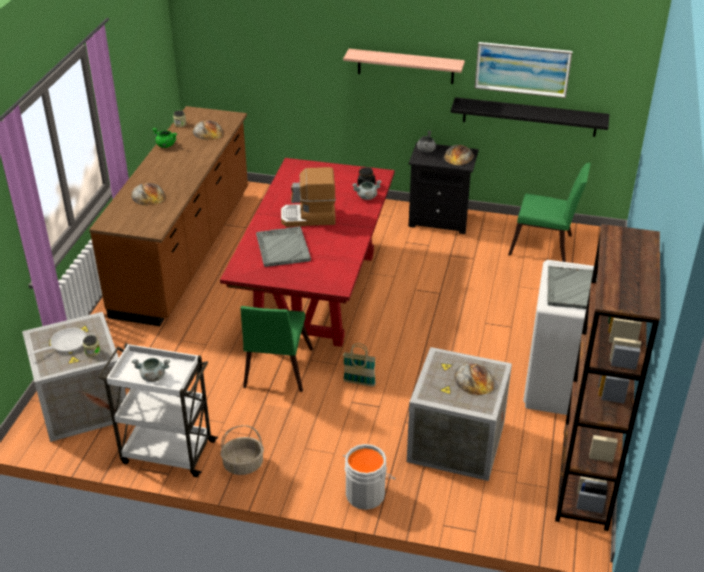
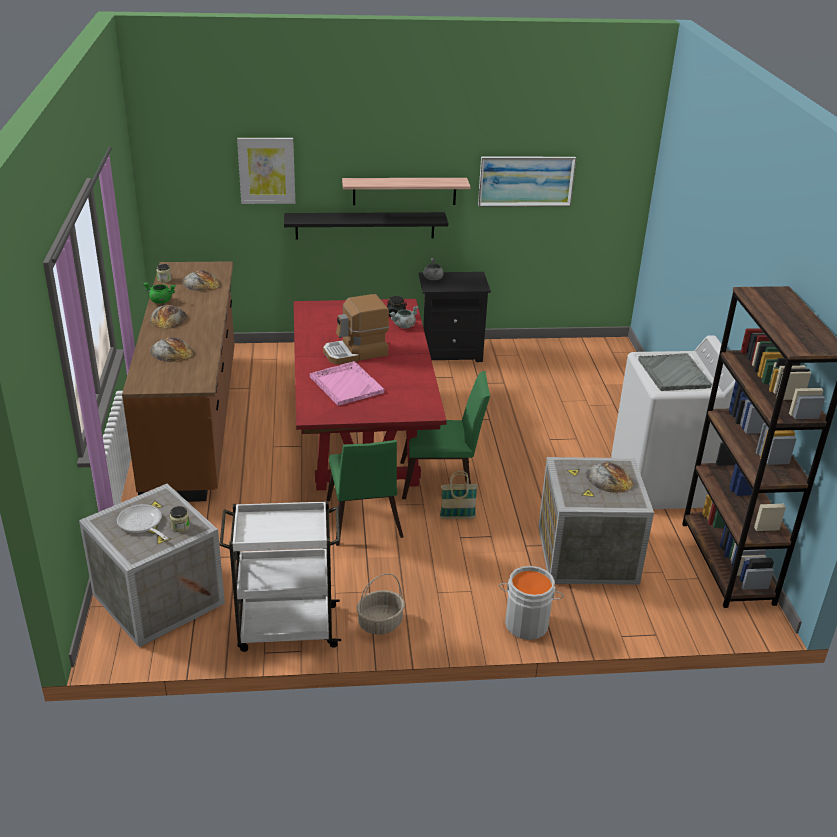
camera: 20 degrees left, 5 degrees down
frying pan [28,328,87,356] -> frying pan turned 75 degrees counterclockwise [117,504,168,540]
grey cooking pot [132,358,170,382] -> none
grey tray [256,226,311,267] -> pink tray [310,361,384,406]
bread [444,145,474,166] -> bread moved to [150,305,187,329]
black shelf [451,97,609,137] -> black shelf moved to [284,212,448,239]
green chair [508,163,591,262] -> green chair moved to [400,371,490,499]
none -> picture [237,138,295,204]

